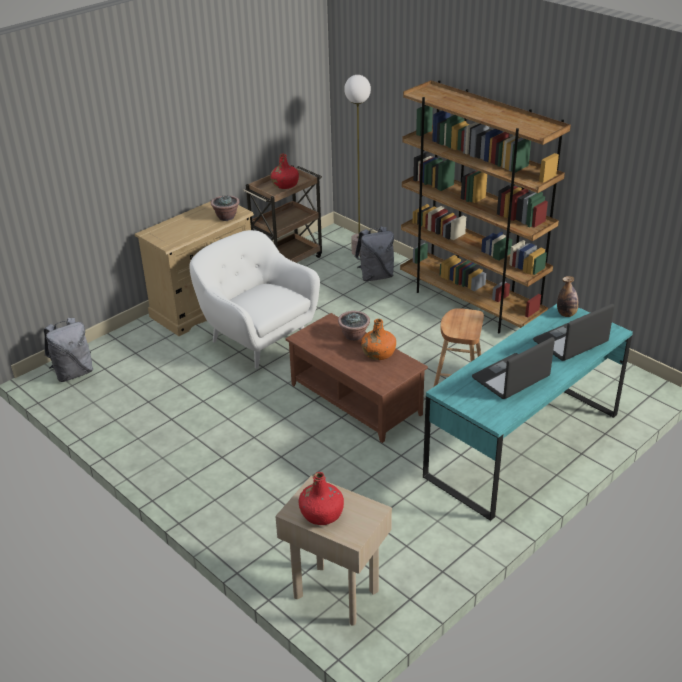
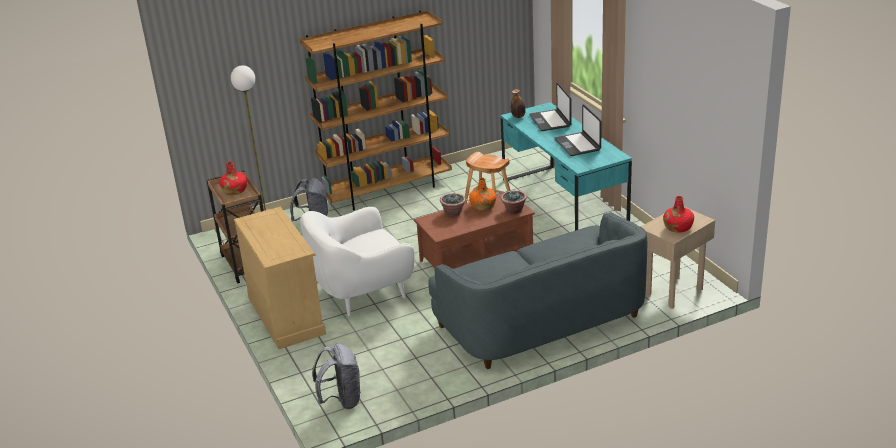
camera: 70 degrees left, 5 degrees down
potted plant [211,195,240,221] -> potted plant moved to [501,190,527,214]
none -> grey sofa [428,212,647,369]

